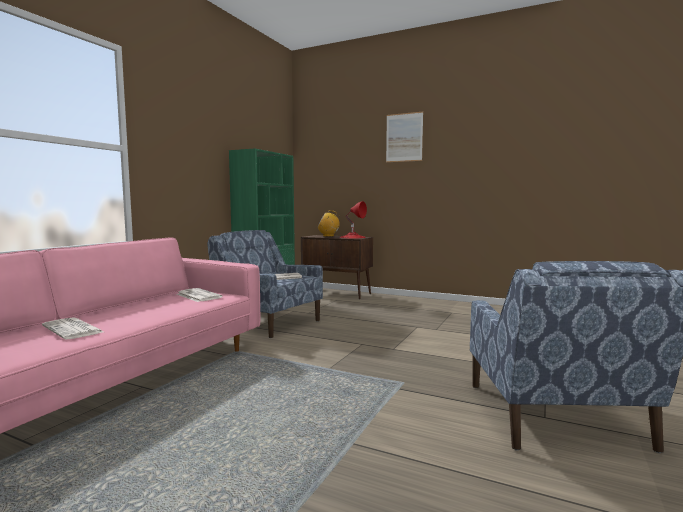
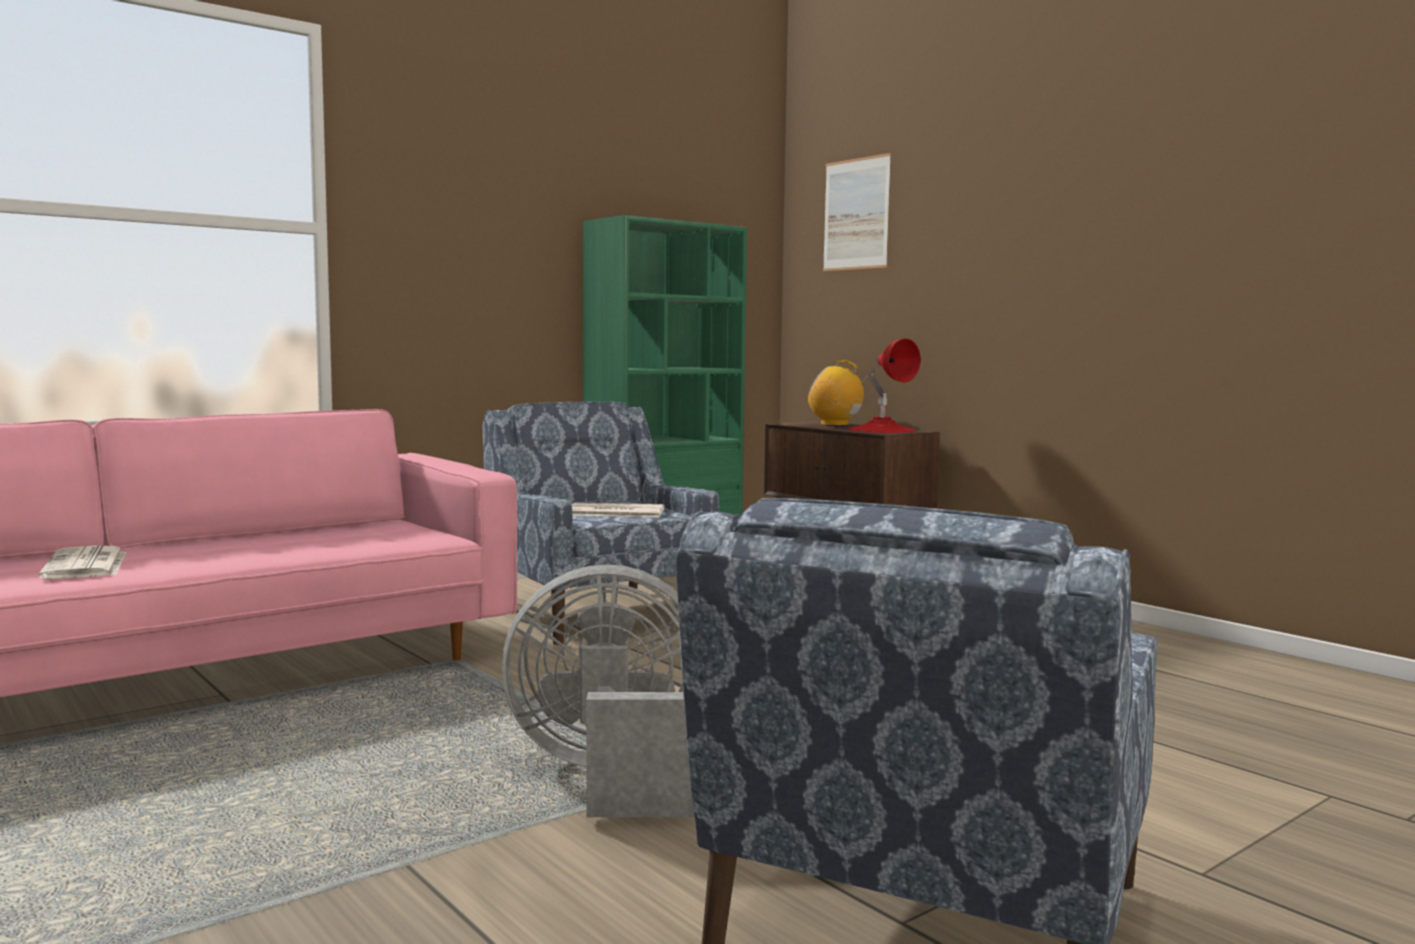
camera: 25 degrees right, 0 degrees up
newspaper [177,288,223,302] -> none
picture [386,112,423,162] -> picture moved to [823,153,891,271]
none -> grey fan [502,564,694,817]

